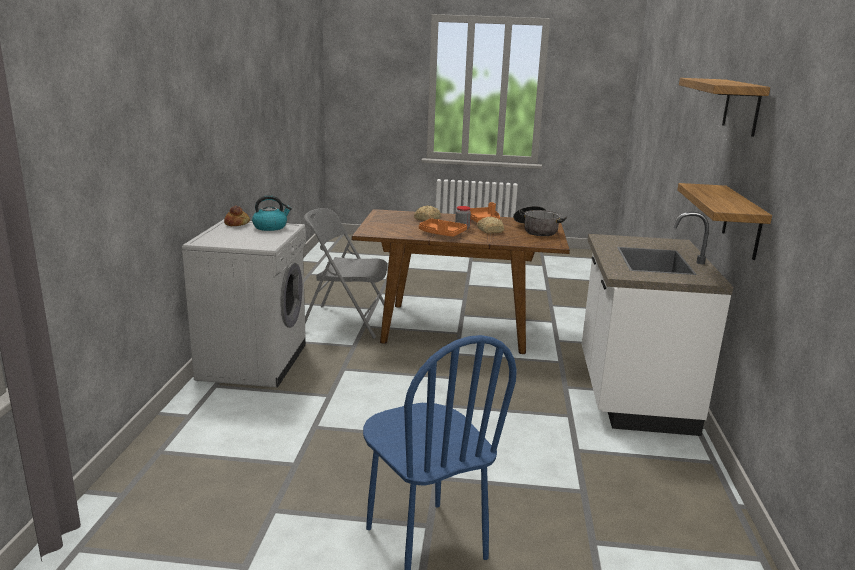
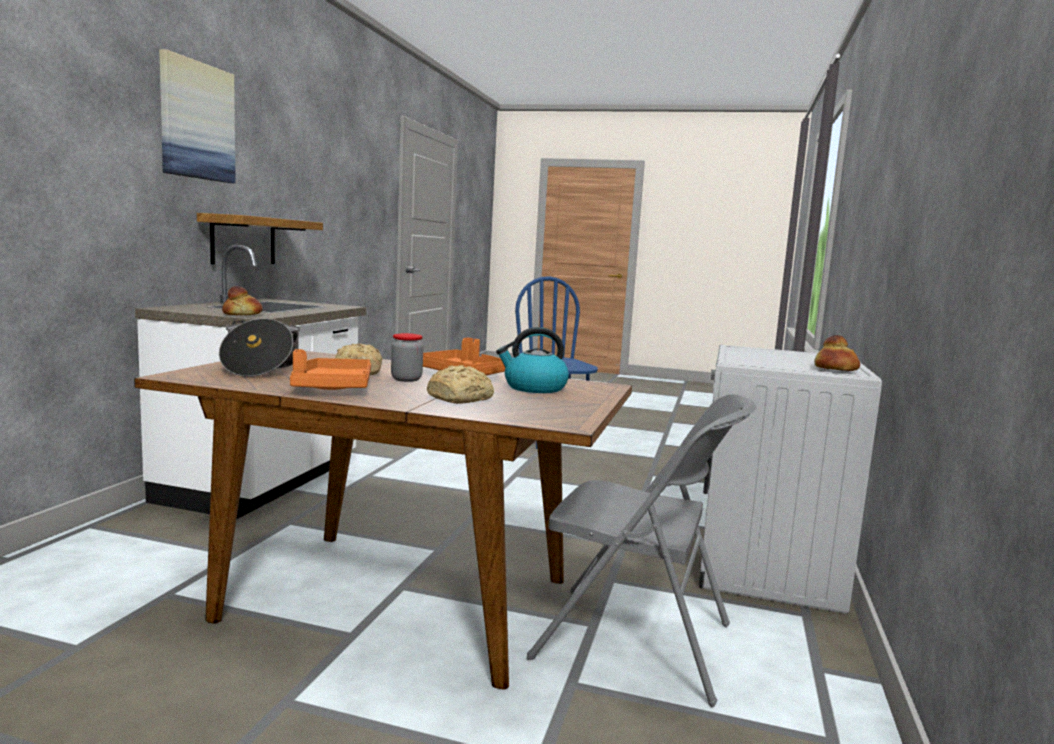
camera: 170 degrees left, 10 degrees down
kettle [252,195,292,231] -> kettle moved to [496,327,569,393]
shelf [679,78,770,137] -> picture [159,49,236,183]
none -> bread [222,286,263,315]

